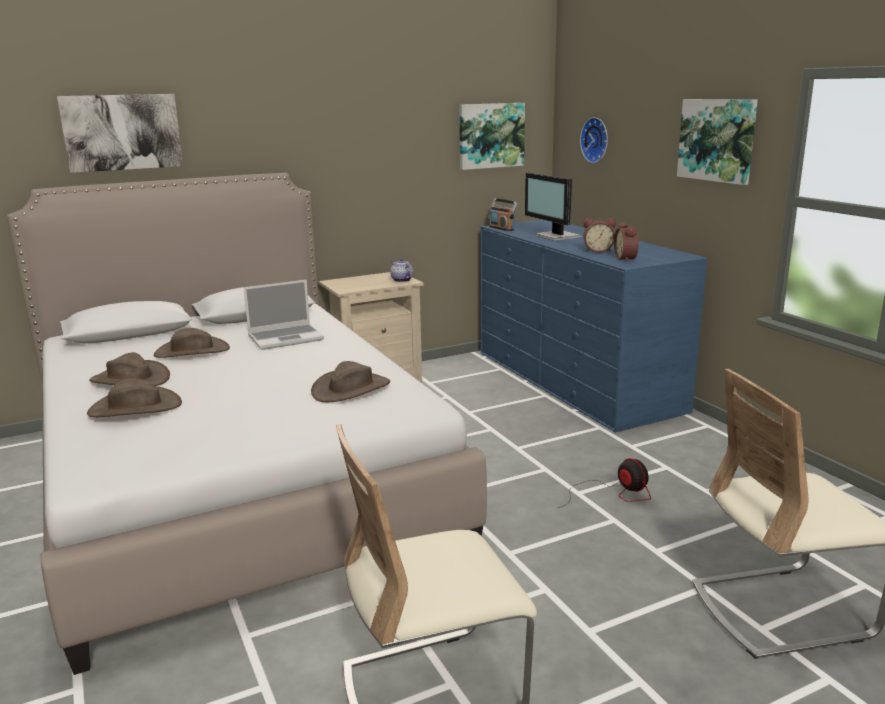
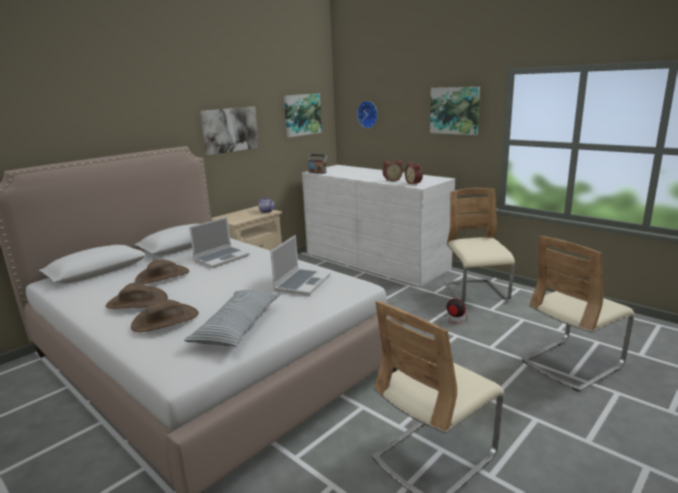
camera: 20 degrees left, 0 degrees up
picture [57,94,183,173] -> picture moved to [200,106,259,155]
brown hat [311,361,390,402] -> laptop [270,235,331,295]
blue dresser [481,220,707,432] -> white dresser [302,165,455,287]
monitor [525,173,581,241] -> none
none -> pillow [184,290,280,347]
none -> beige chair [444,188,515,303]

